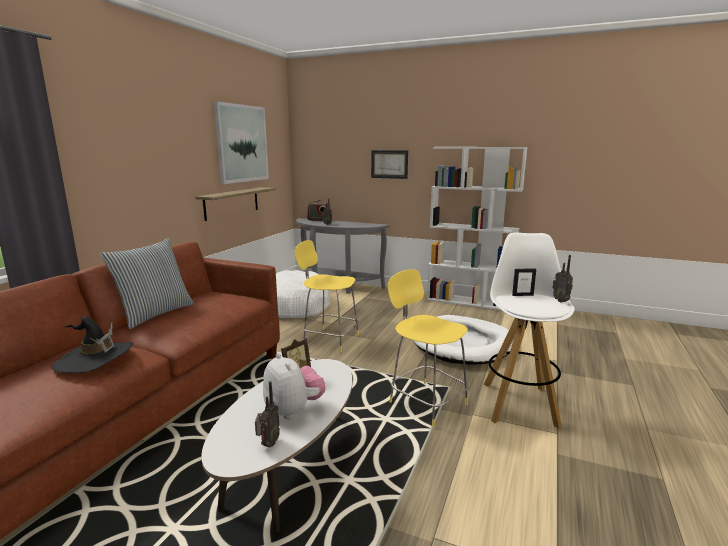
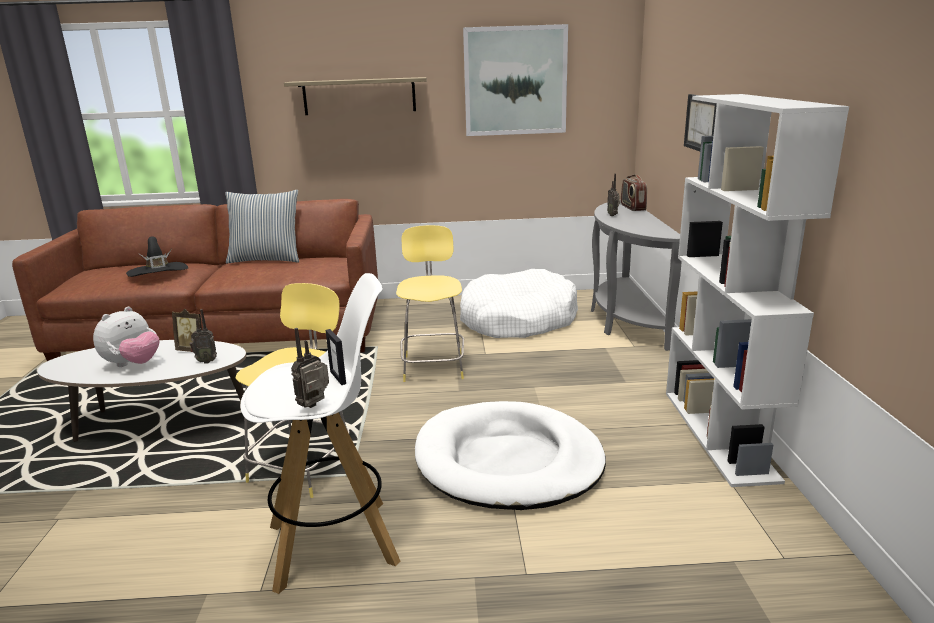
camera: 65 degrees right, 5 degrees up
shelf [196,187,276,221] -> shelf moved to [284,77,427,115]
radio [255,381,280,448] -> radio moved to [190,309,217,364]

